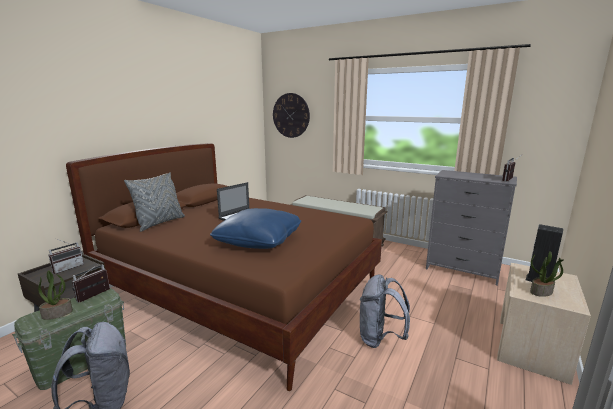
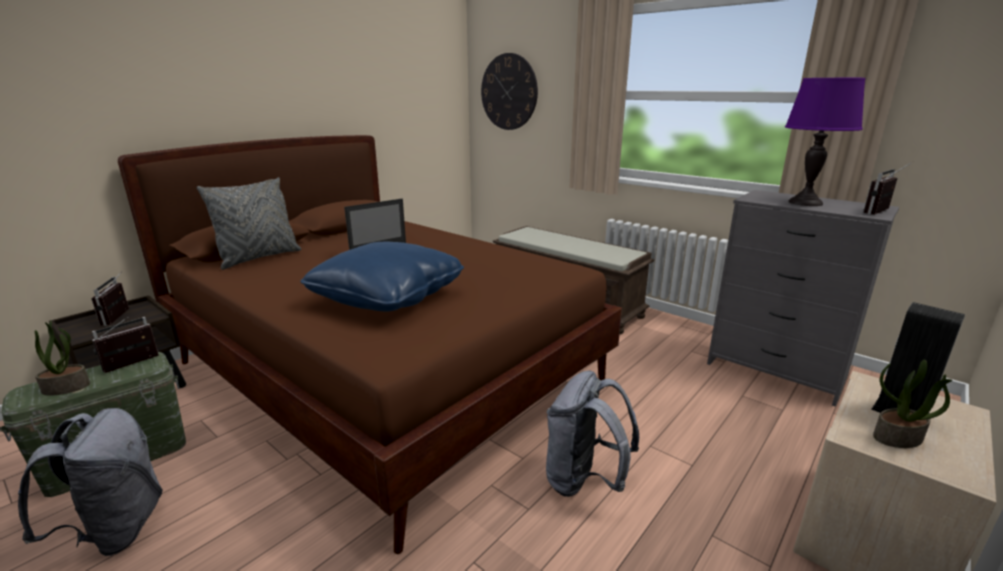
camera: 10 degrees right, 5 degrees up
radio [48,238,84,274] -> radio turned 120 degrees clockwise [91,271,129,326]
none -> purple table lamp [785,78,865,206]

